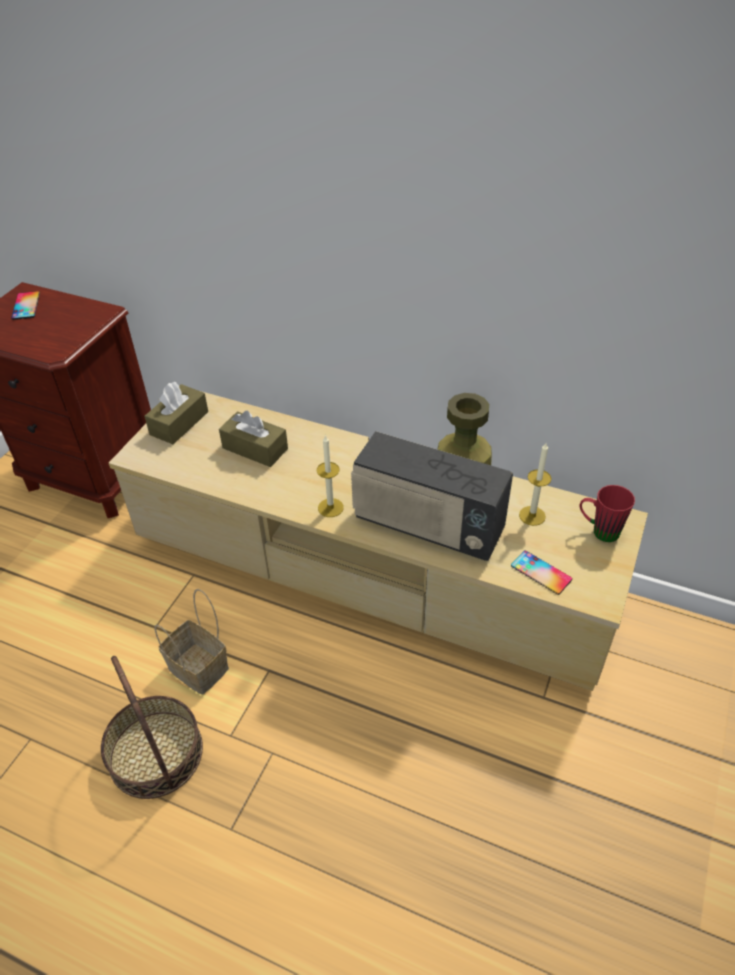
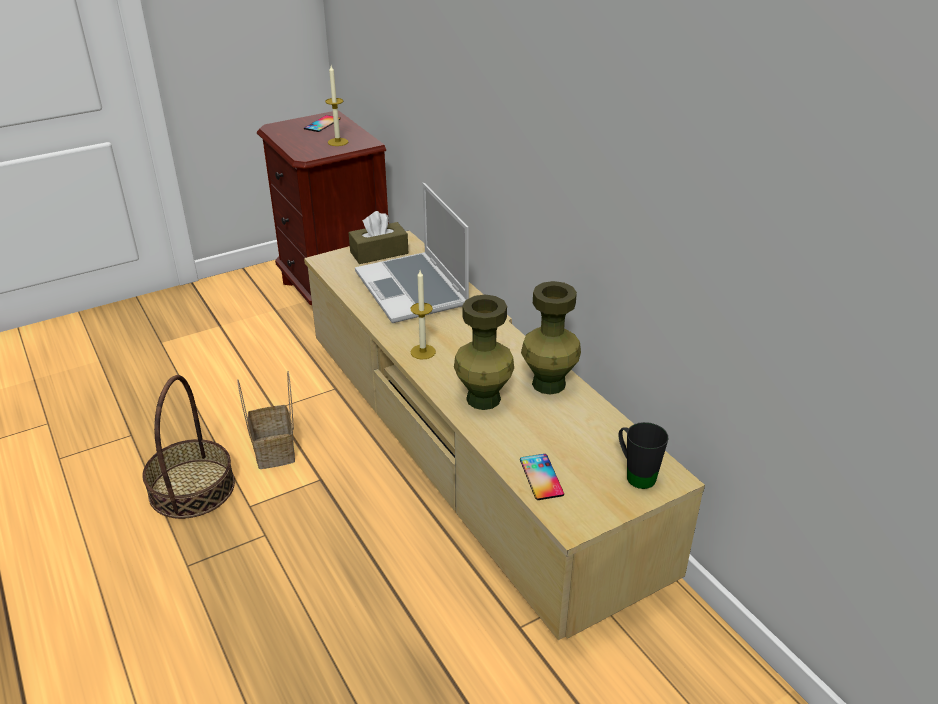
camera: 35 degrees right, 10 degrees down
brown tissue box [219,411,288,467] -> laptop [355,183,469,323]
radio [351,431,513,561] -> green vase [454,295,514,410]
candle [519,443,551,526] -> candle moved to [325,66,348,146]
red mug [579,485,635,542] -> black mug [618,422,668,489]

